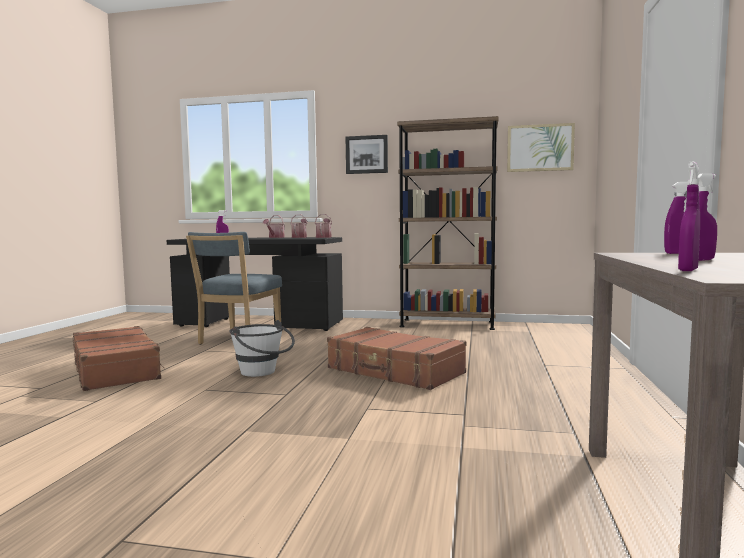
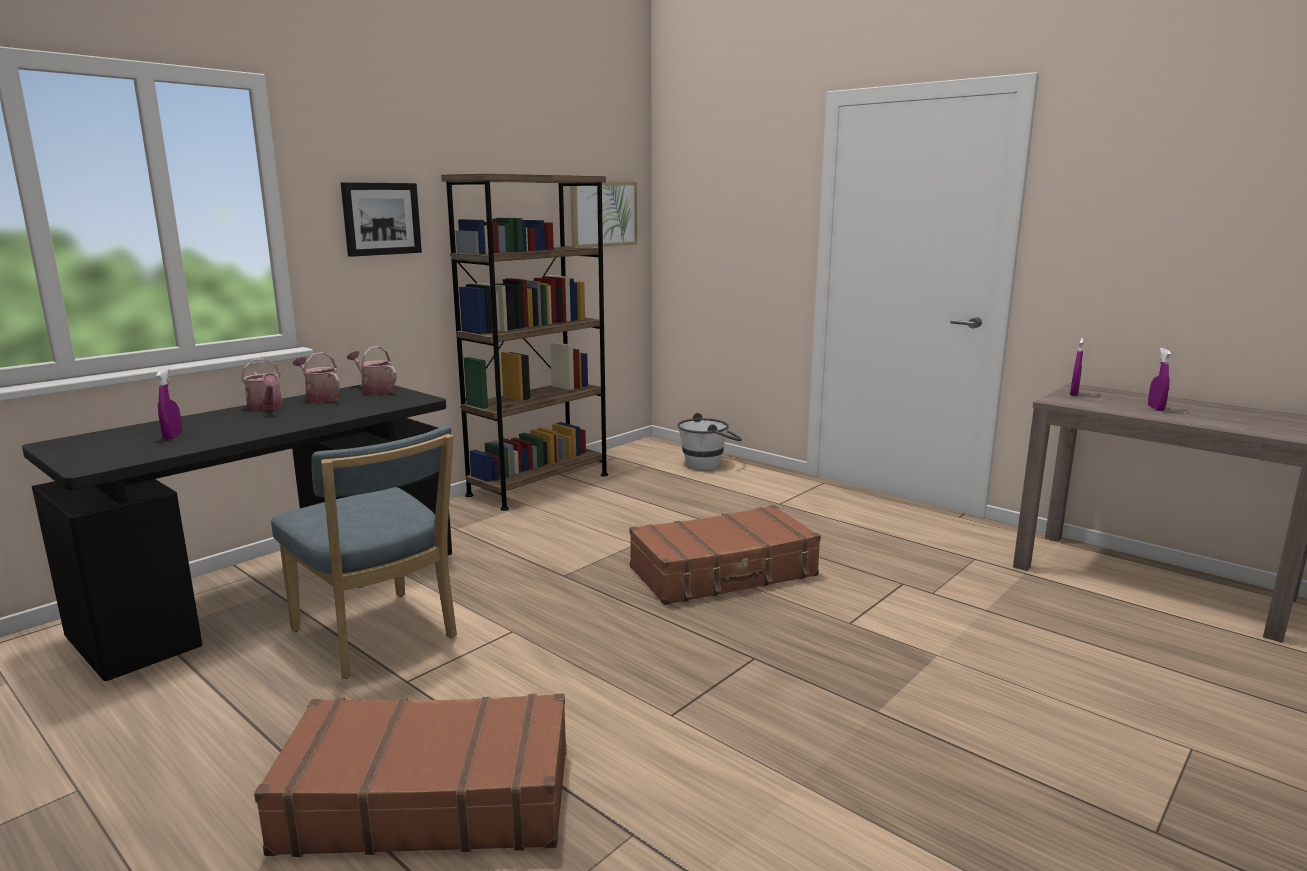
camera: 60 degrees left, 10 degrees up
white bucket [229,320,295,377] -> white bucket moved to [677,413,742,470]
purple spray bottle [678,161,700,271] -> none

